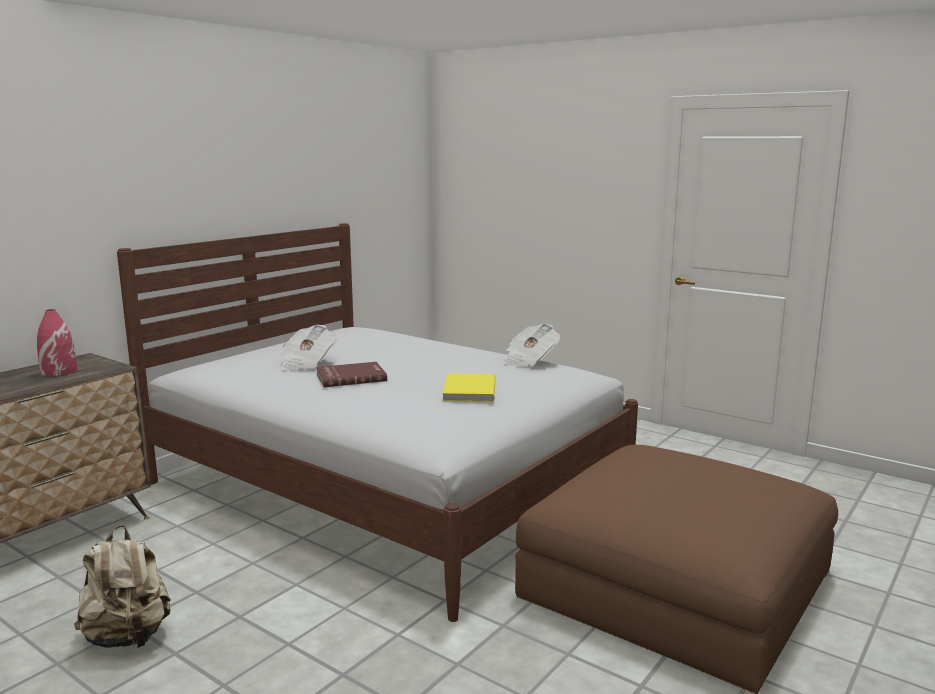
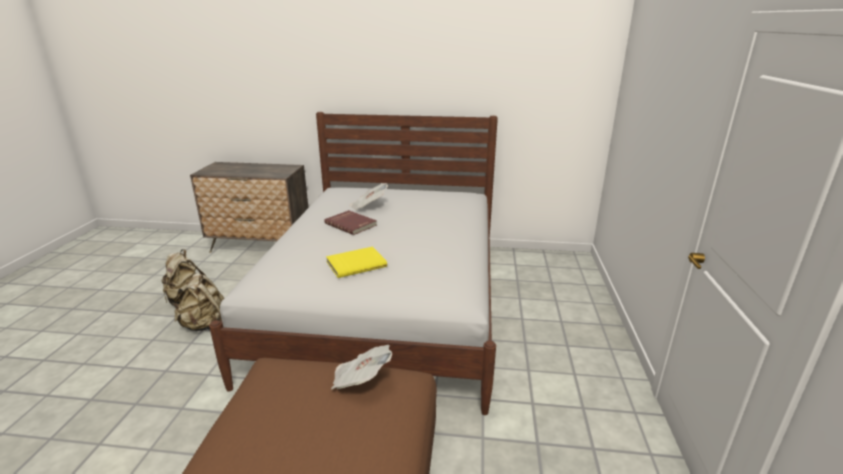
camera: 60 degrees right, 10 degrees up
red vase [37,309,77,376] -> none
newspaper [502,324,560,366] -> newspaper moved to [331,345,392,389]
none -> beige backpack [172,273,224,331]

